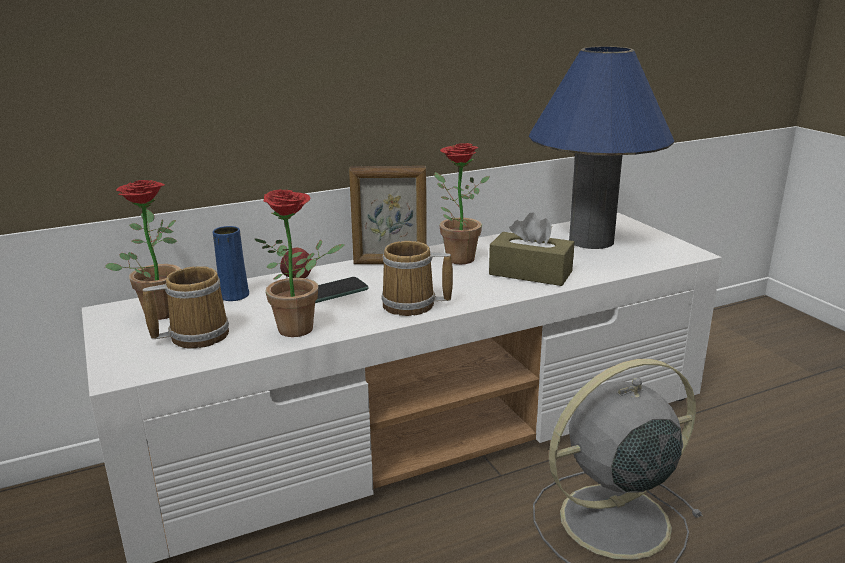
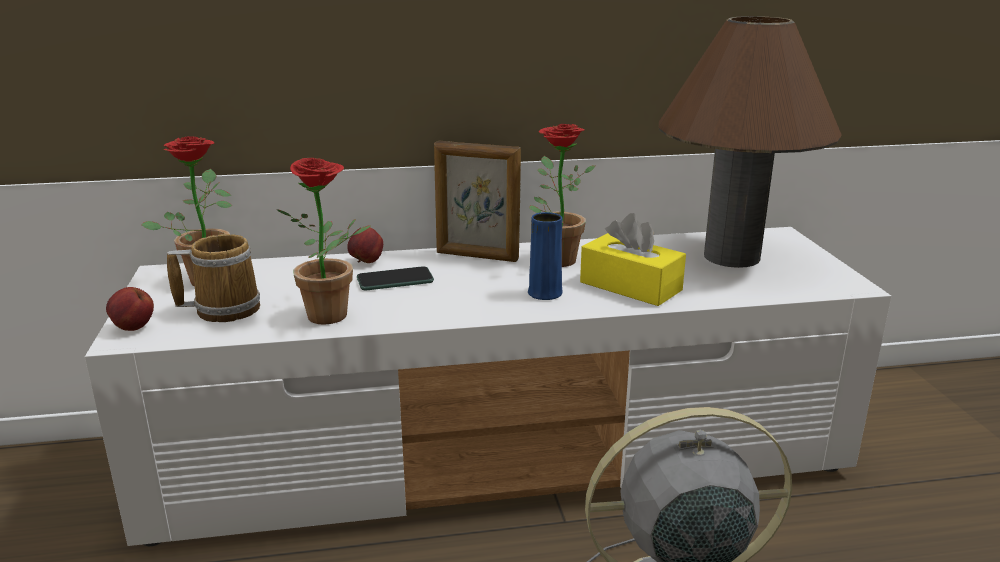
camera: 15 degrees right, 0 degrees up
blue vase [213,226,249,301] -> blue vase moved to [528,212,563,300]
mug [381,241,453,316] -> none
brown tissue box [489,212,574,286] -> yellow tissue box [580,213,686,306]
blue table lamp [529,46,674,249] -> brown table lamp [659,16,842,268]
none -> apple [106,287,154,331]

